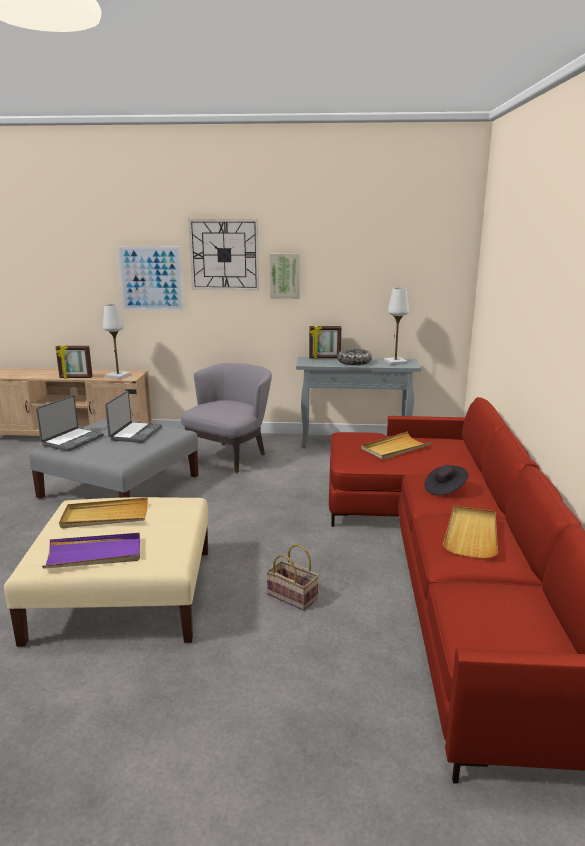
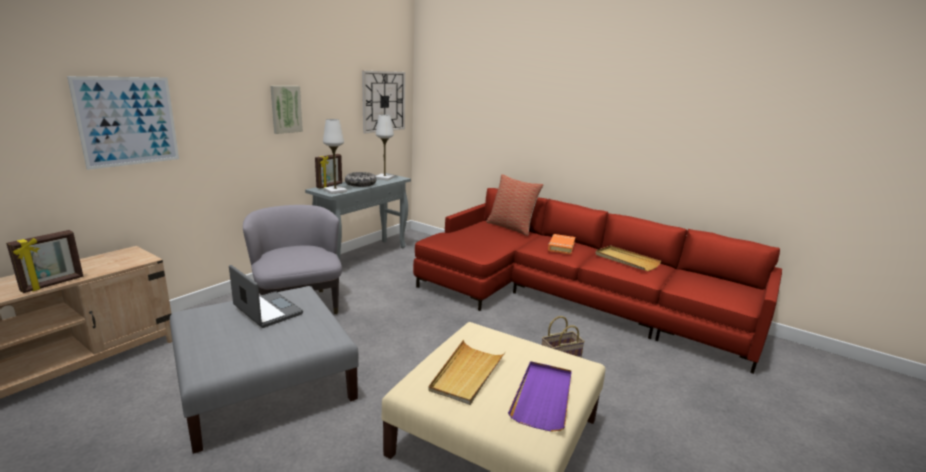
camera: 60 degrees left, 0 degrees up
laptop [36,395,104,451] -> none
white table lamp [103,304,130,379] -> white table lamp moved to [323,119,347,194]
wall clock [188,219,259,291] -> wall clock moved to [362,71,406,134]
beige tray [361,431,432,460] -> none
black hat [424,465,468,495] -> orange book [548,234,575,254]
none -> pillow [486,174,544,236]

